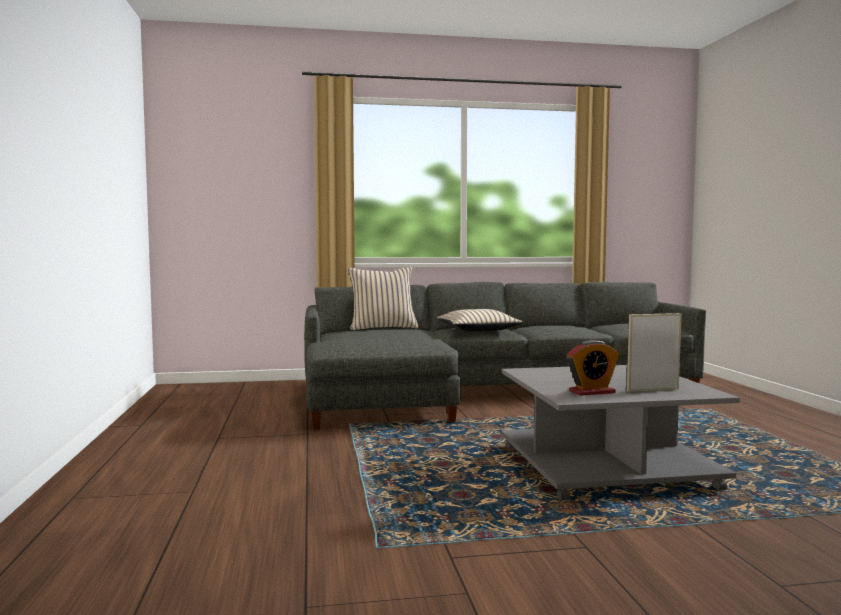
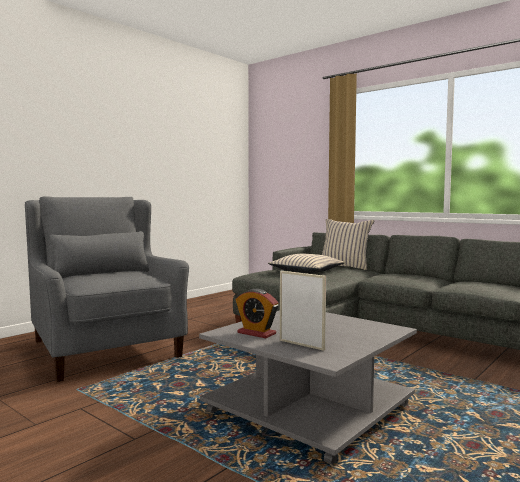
camera: 50 degrees right, 0 degrees up
beige pillow [437,309,523,332] -> beige pillow moved to [268,253,345,273]
none -> grey armchair [25,196,189,382]

